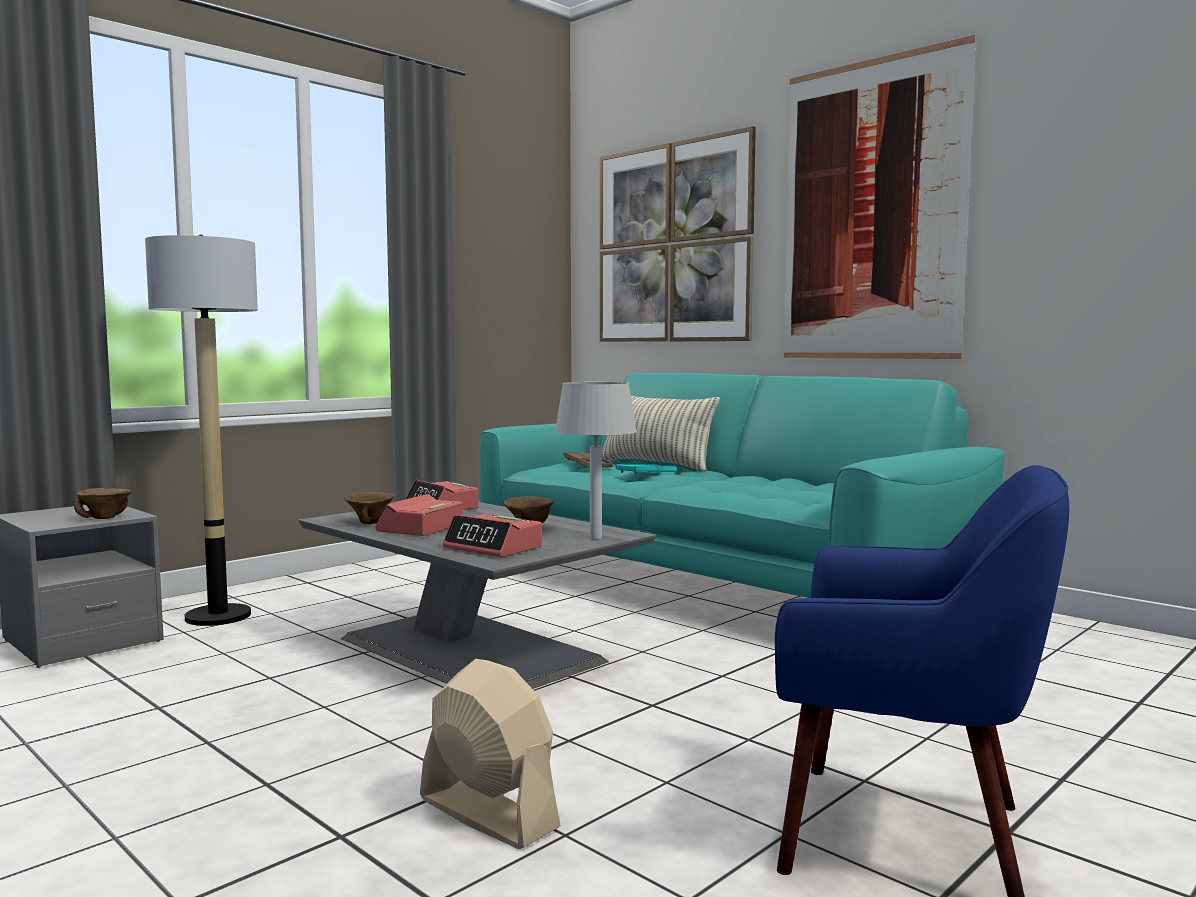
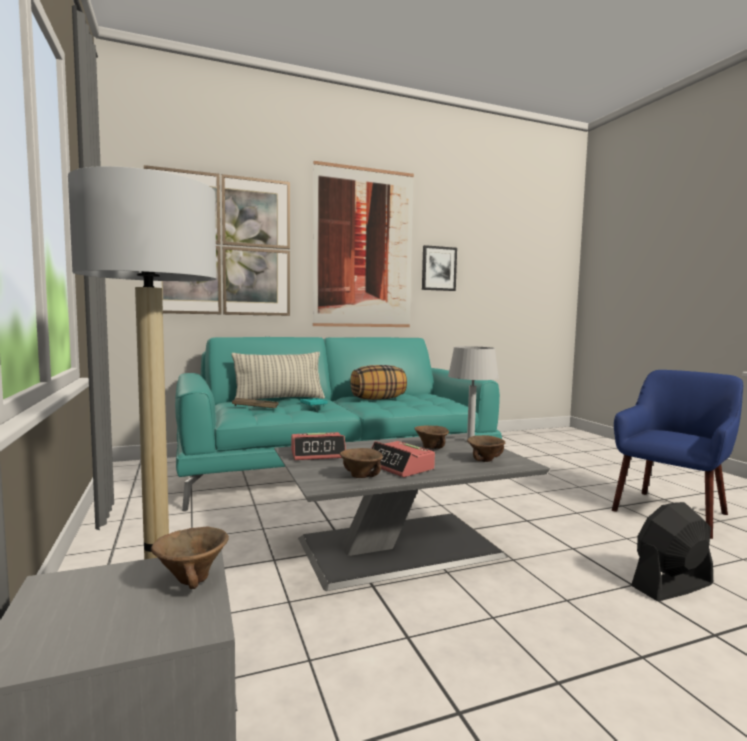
camera: 65 degrees left, 0 degrees up
beige fan [420,659,561,849] -> black fan [631,502,713,601]
alarm clock [443,514,542,557] -> brown bowl [467,435,505,462]
none -> pillow [350,365,407,400]
none -> picture [422,245,457,291]

